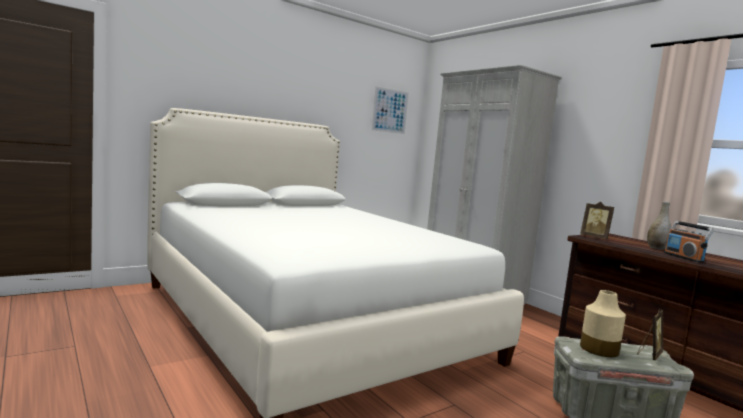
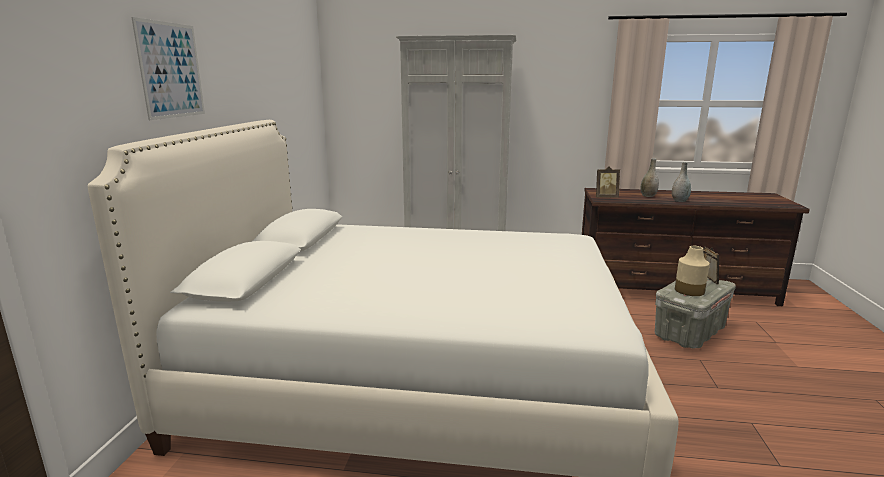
camera: 45 degrees left, 10 degrees up
picture [372,86,409,134] -> picture moved to [131,17,205,120]
radio [664,221,714,263] -> grey vase [672,162,691,202]

